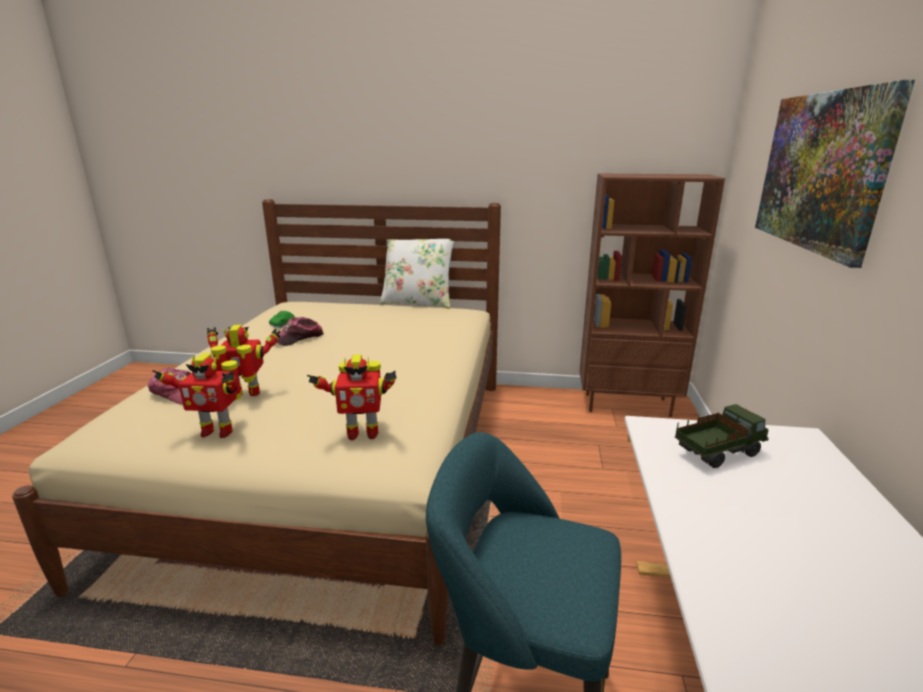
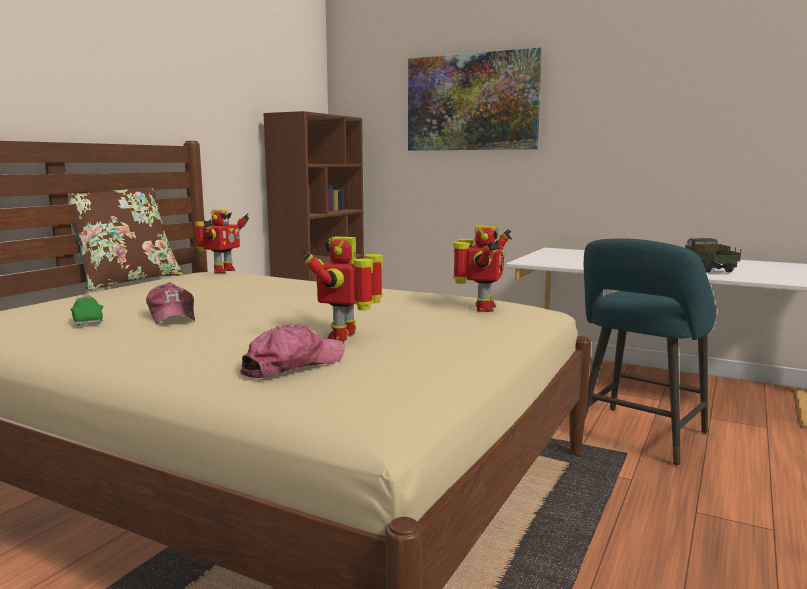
camera: 70 degrees left, 10 degrees down
toy robot [152,353,243,438] -> toy robot moved to [195,210,249,273]
white pillow [379,239,455,309] -> brown pillow [68,187,183,292]
toy truck [675,404,769,468] -> toy truck moved to [685,238,742,273]

